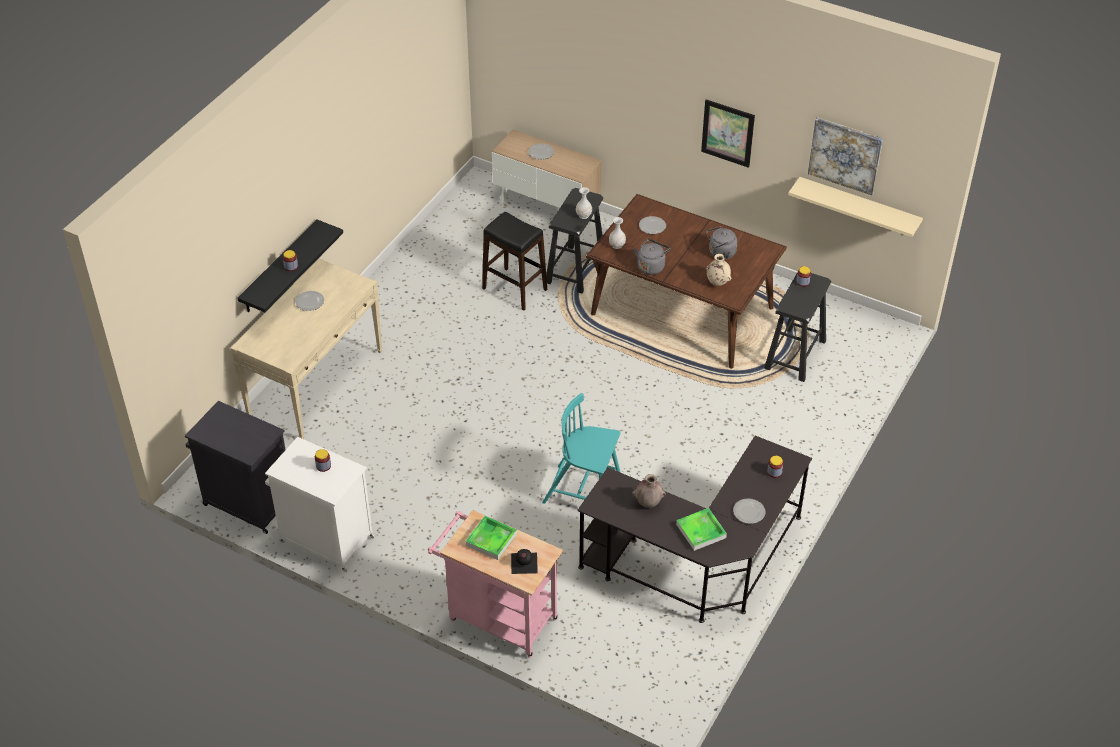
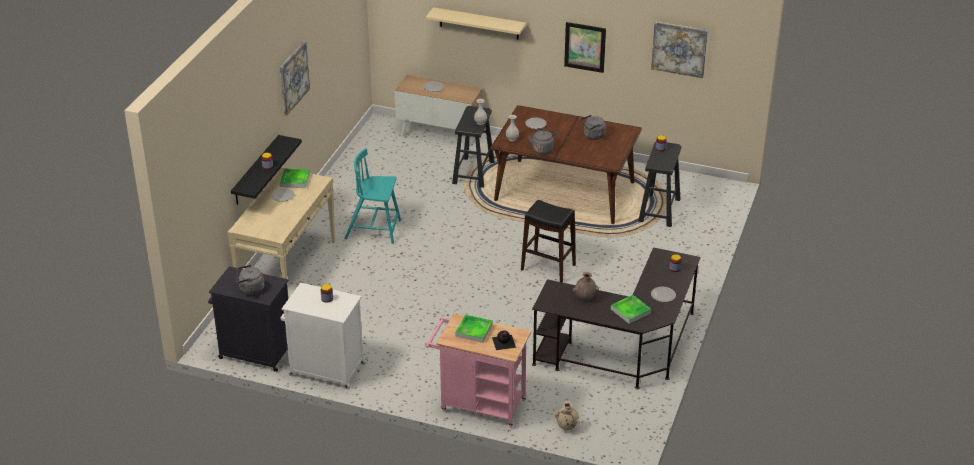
camera: 10 degrees left, 10 degrees down
black stool [482,212,547,310] -> black stool moved to [521,200,576,282]
turquoise chair [542,393,621,504] -> turquoise chair moved to [344,148,401,244]
beige vase [706,254,731,286] -> beige vase moved to [555,401,580,430]
beige shelf [788,177,923,237] -> beige shelf moved to [426,7,526,39]
none -> grey kettle [236,265,264,295]
none -> picture [280,41,310,116]
none -> tray [280,169,310,188]

